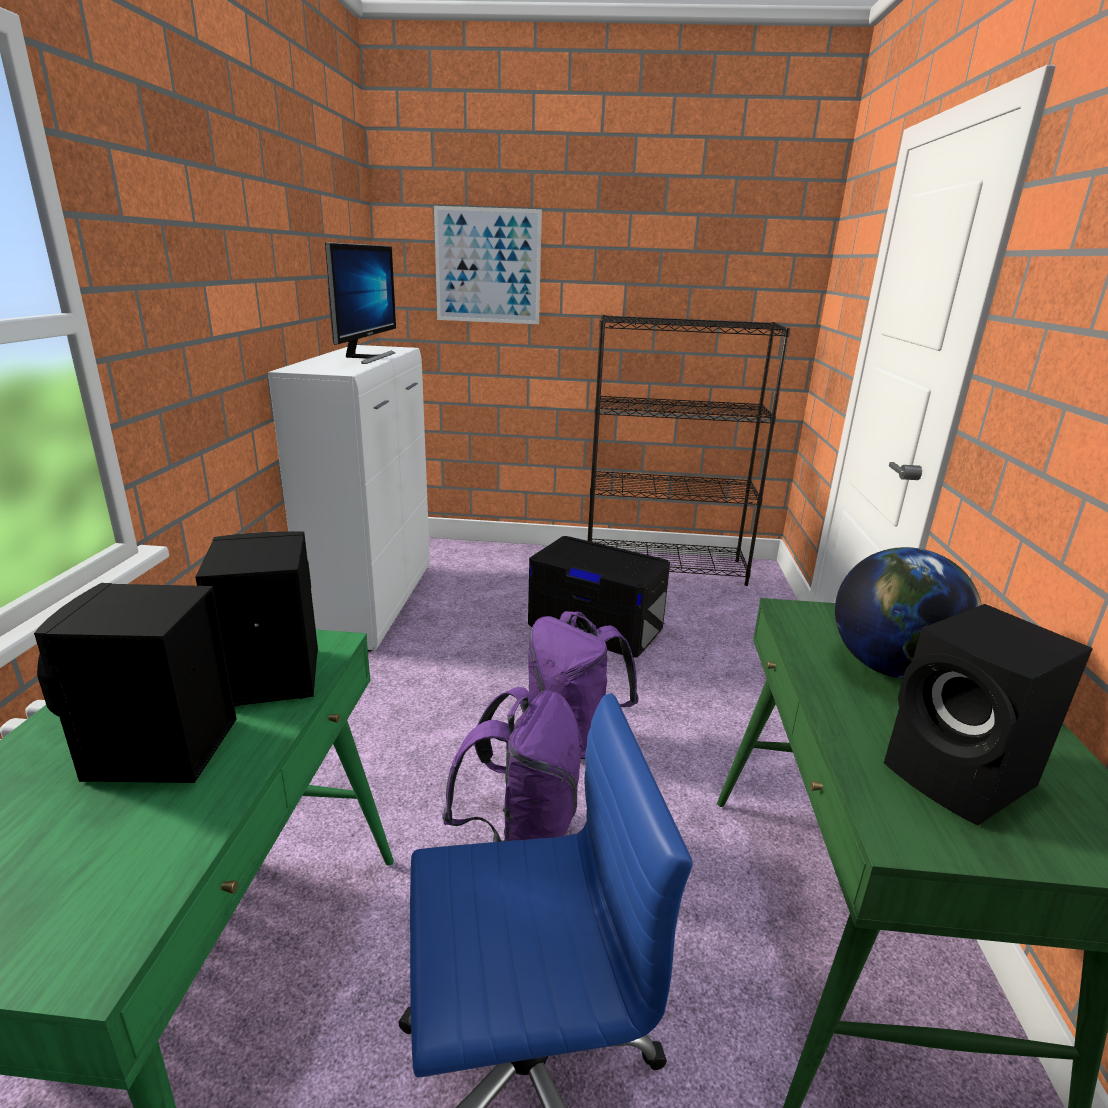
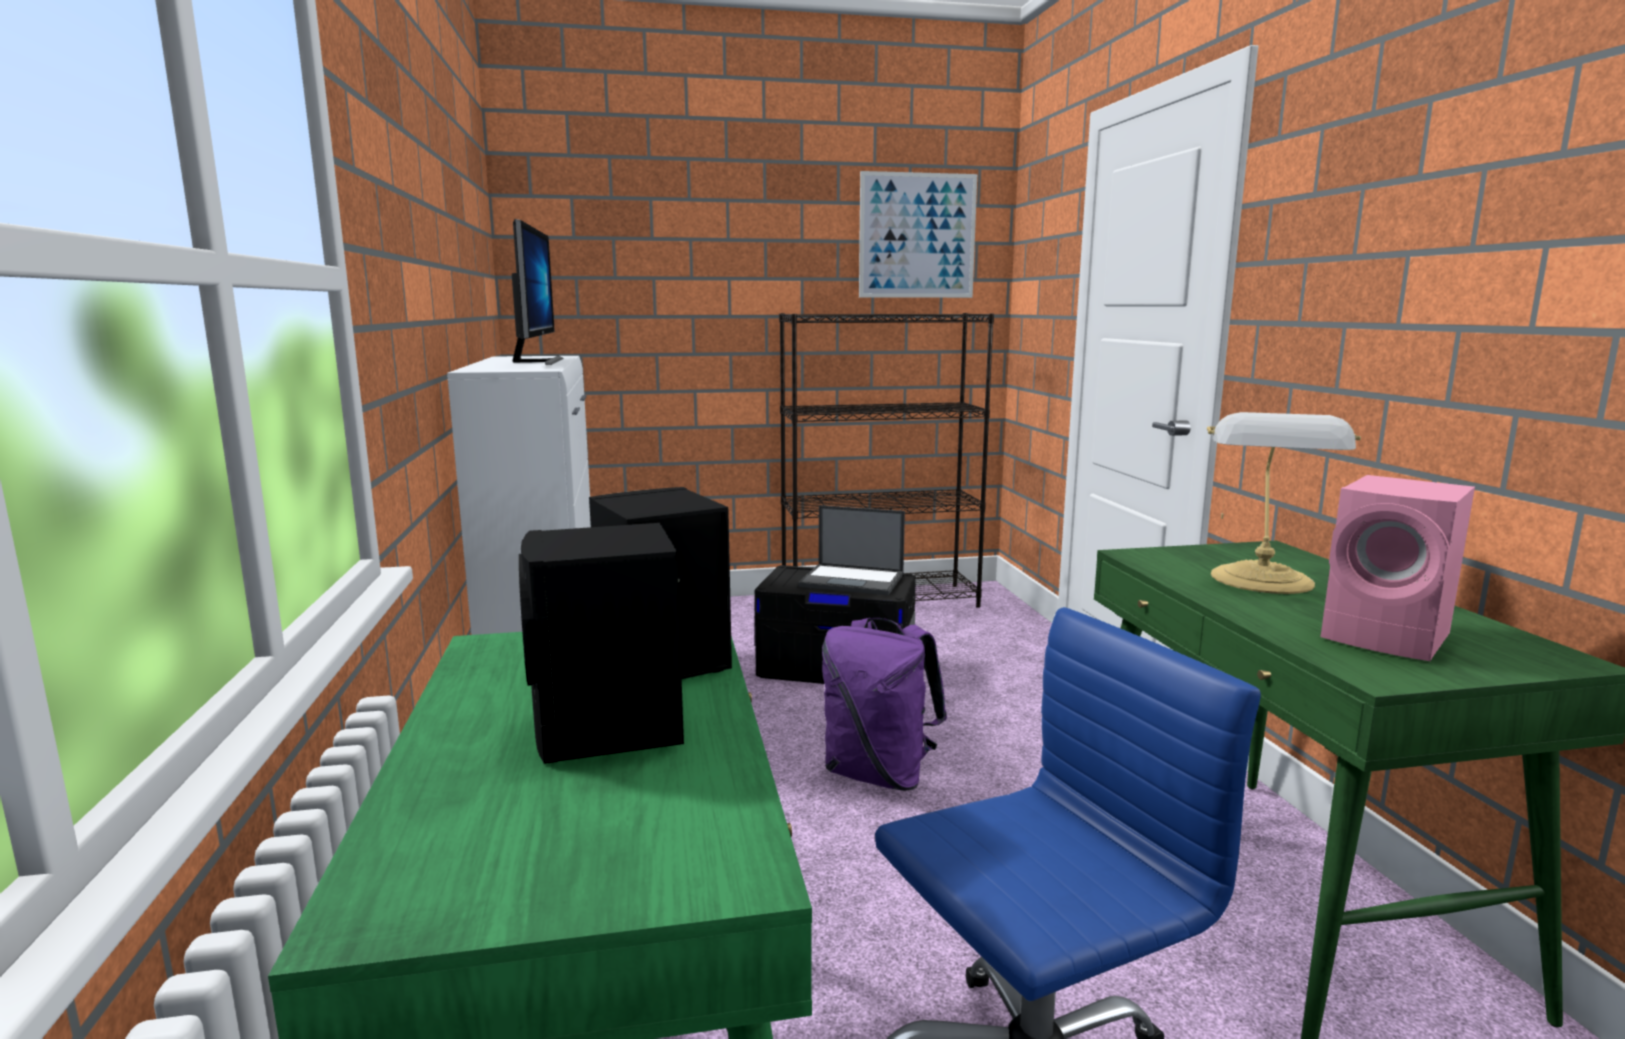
camera: 15 degrees left, 10 degrees down
picture [434,206,542,324] -> picture moved to [859,171,977,298]
purple backpack [442,687,584,842] -> none
globe [835,547,982,679] -> table lamp [1207,412,1361,594]
black speaker [884,604,1093,826] -> pink speaker [1321,475,1475,661]
none -> laptop [798,505,905,595]

